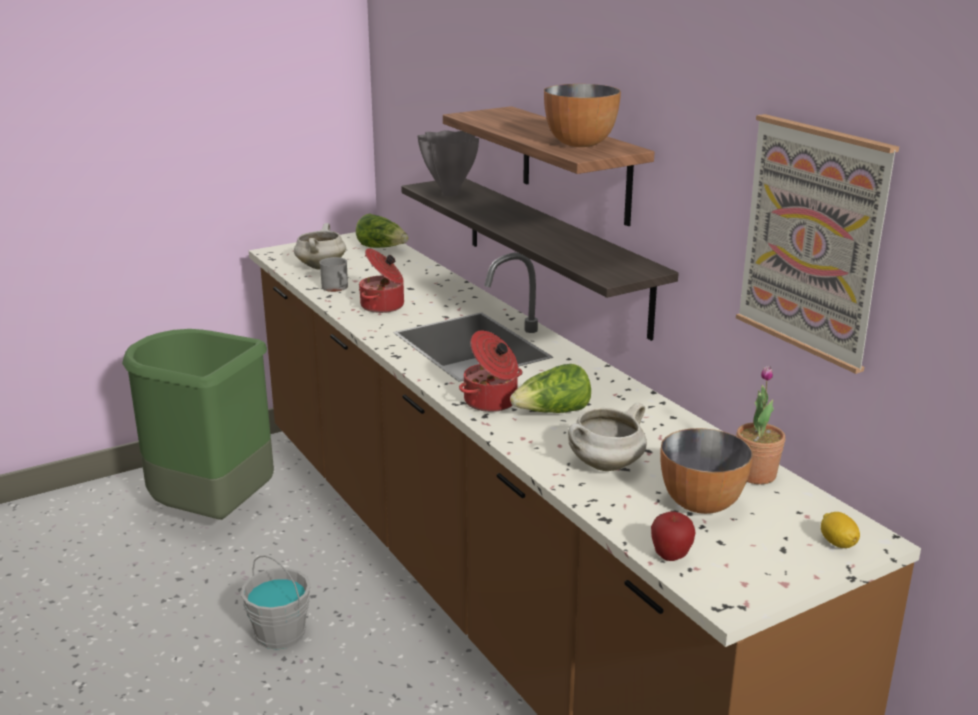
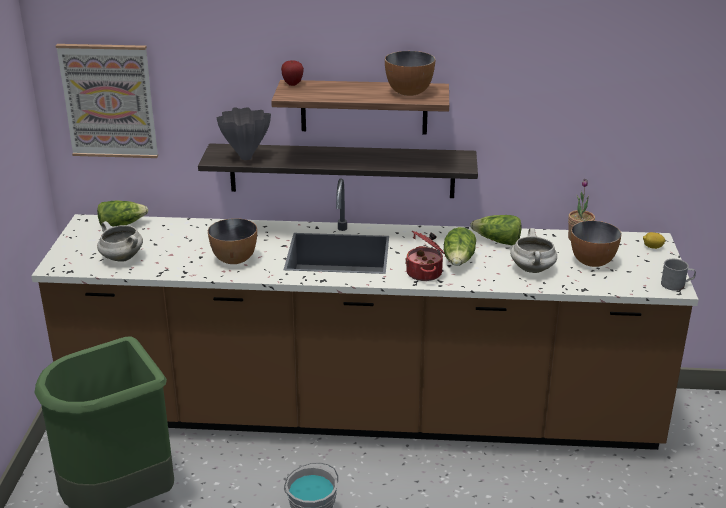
camera: 55 degrees left, 5 degrees up
grey mug [319,257,348,292] -> grey mug moved to [661,259,696,291]
cooking pot [359,248,404,313] -> bowl [208,218,257,264]
apple [651,512,696,561] -> apple moved to [281,60,304,86]
picture [736,114,899,374] -> picture moved to [56,44,158,158]
none -> lettuce [470,215,522,245]

